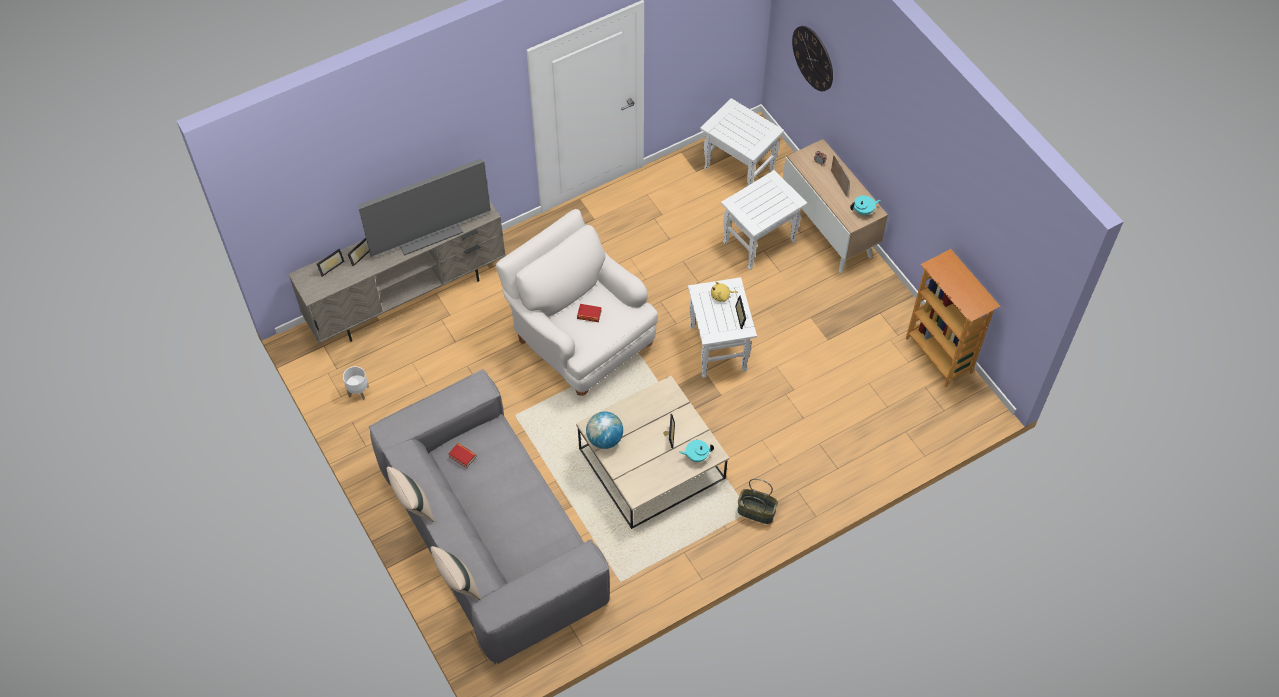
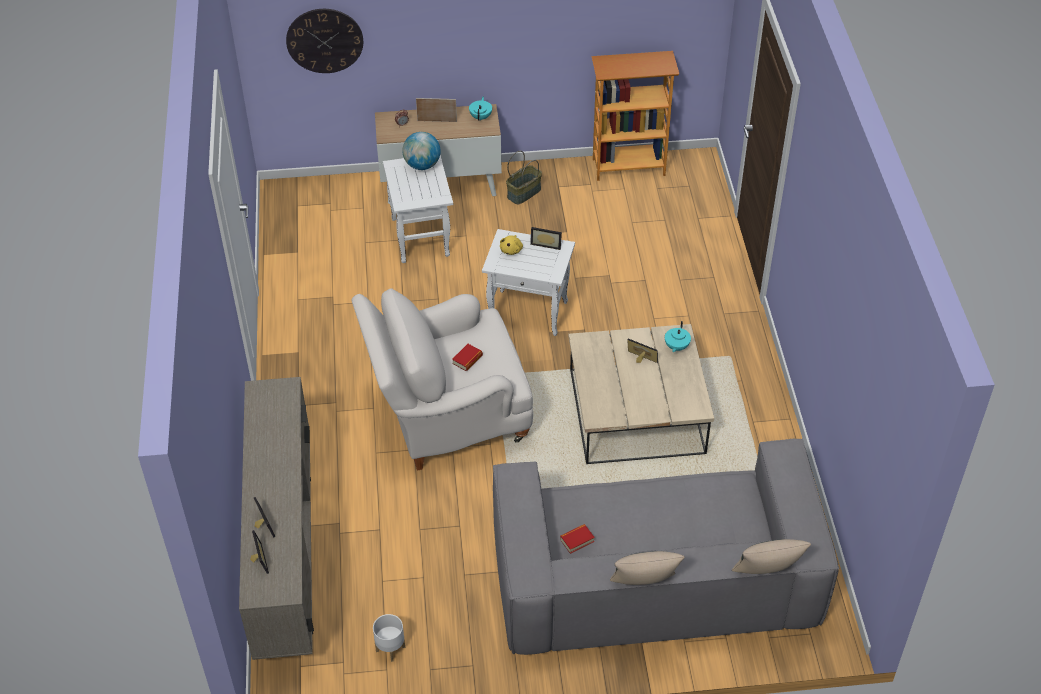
camera: 65 degrees left, 10 degrees down
television [358,158,491,258] -> none
globe [586,412,623,449] -> globe moved to [402,132,441,170]
white side table [700,98,784,186] -> none
basket [737,479,778,524] -> basket moved to [506,151,542,204]

